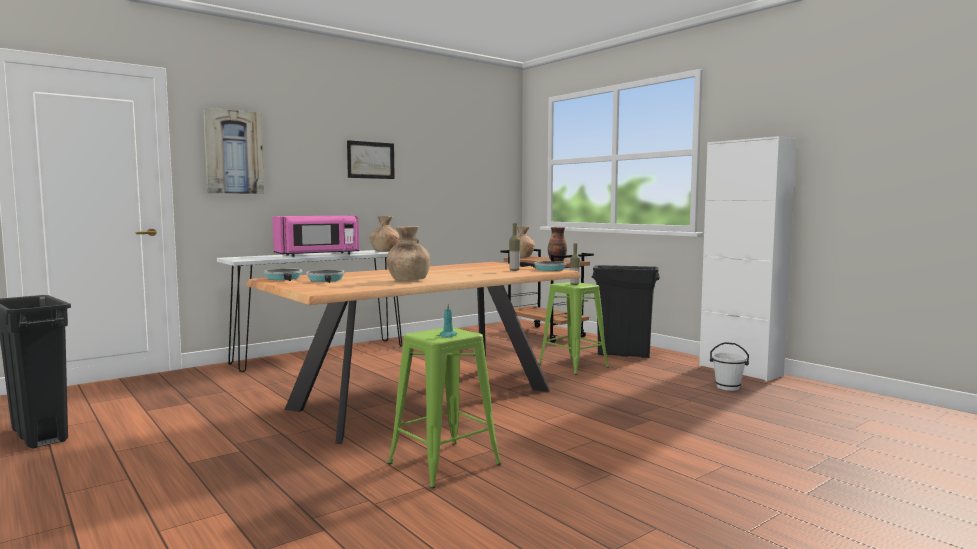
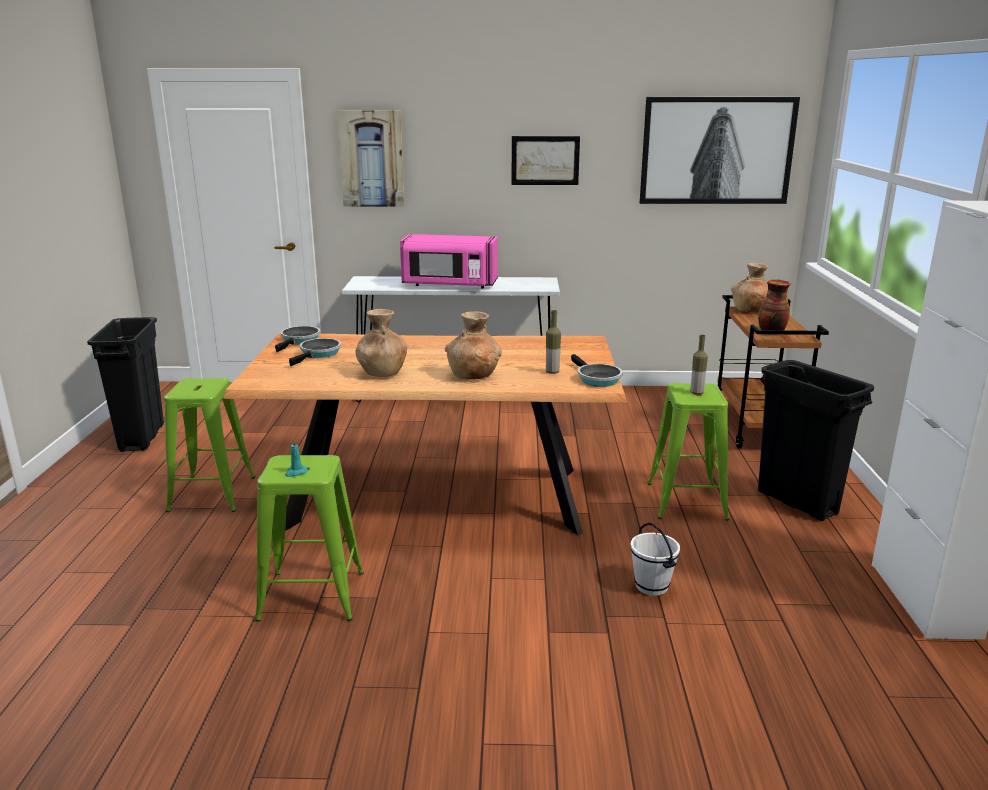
camera: 40 degrees right, 15 degrees up
brown vase [369,216,399,252] -> brown vase moved to [445,311,502,380]
white bucket [710,342,749,391] -> white bucket moved to [630,523,680,596]
none -> green stool [164,378,255,512]
none -> picture [640,97,800,204]

